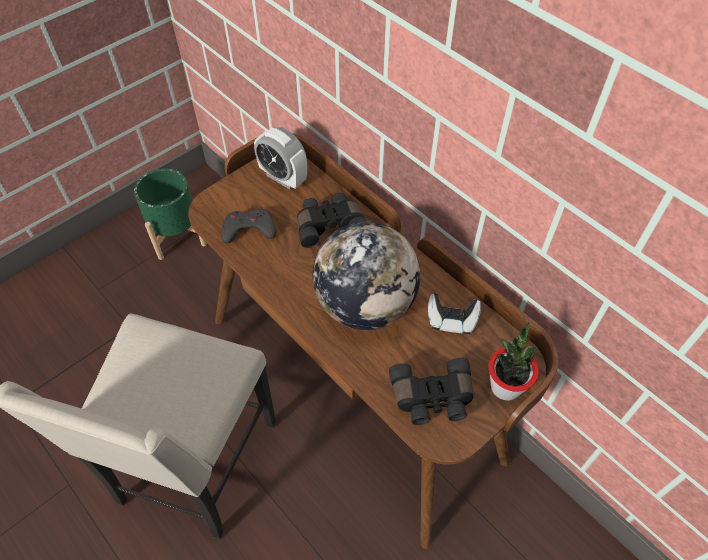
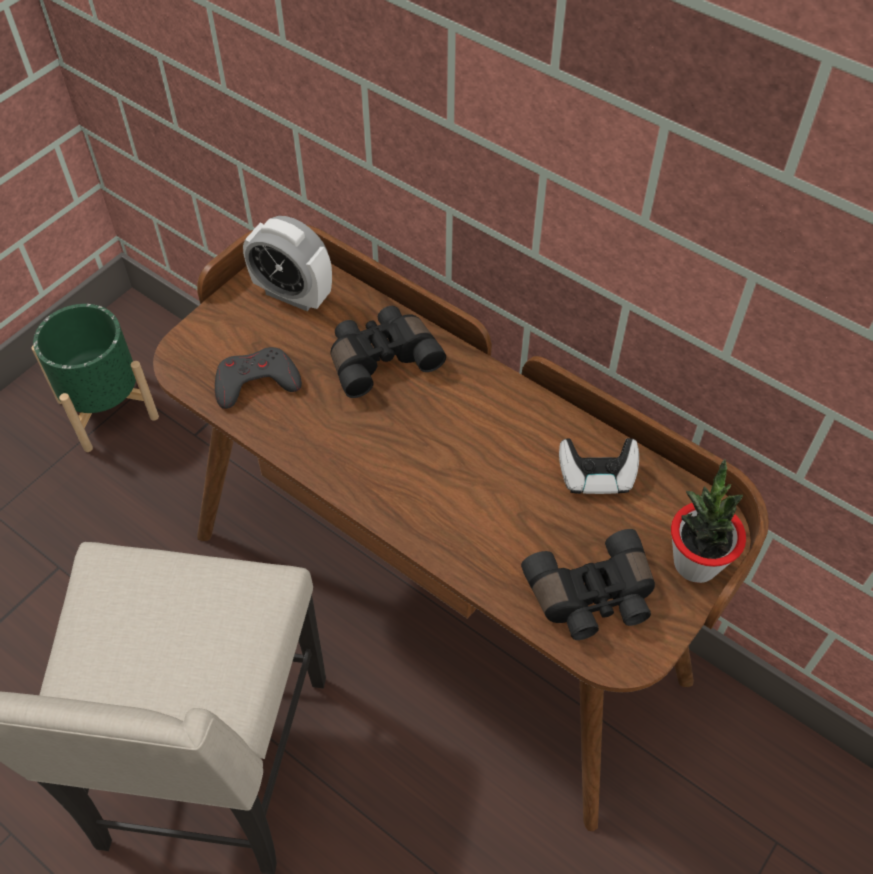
camera: 10 degrees left, 0 degrees up
globe [312,221,420,330] -> none

